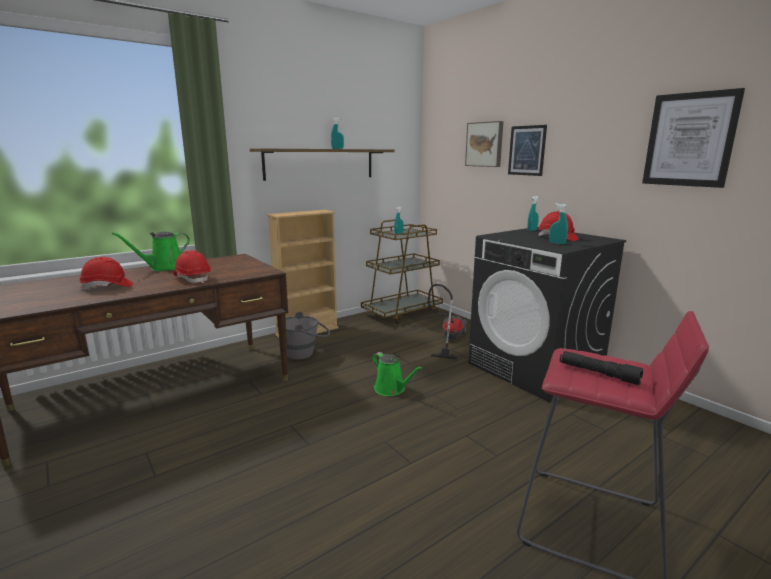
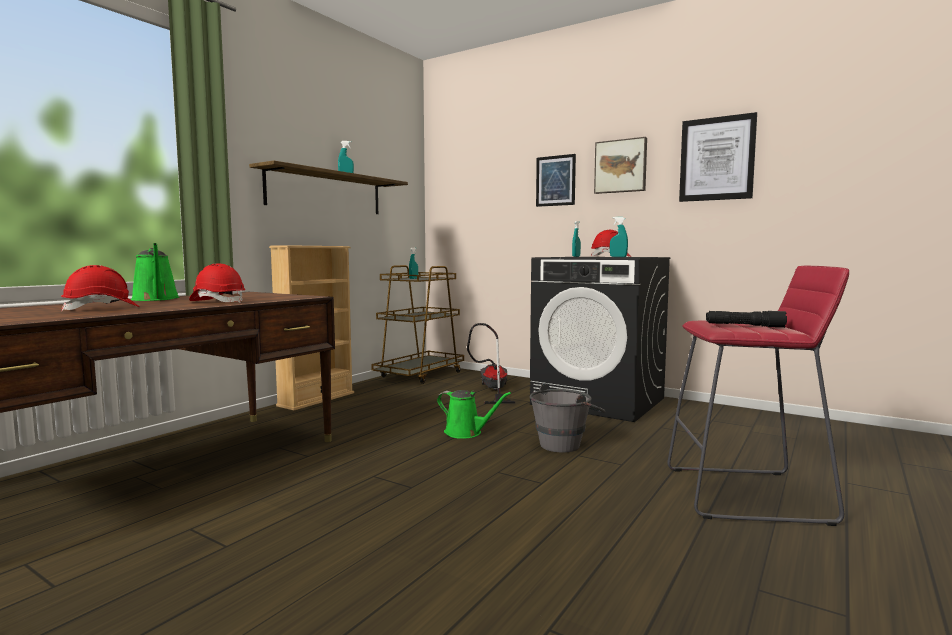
camera: 20 degrees left, 10 degrees down
green watering can [112,232,190,271] -> green watering can turned 60 degrees counterclockwise [131,243,179,301]
grey bucket [277,312,330,360] -> grey bucket moved to [530,383,606,452]
picture [465,121,504,167] -> picture moved to [594,137,647,194]

